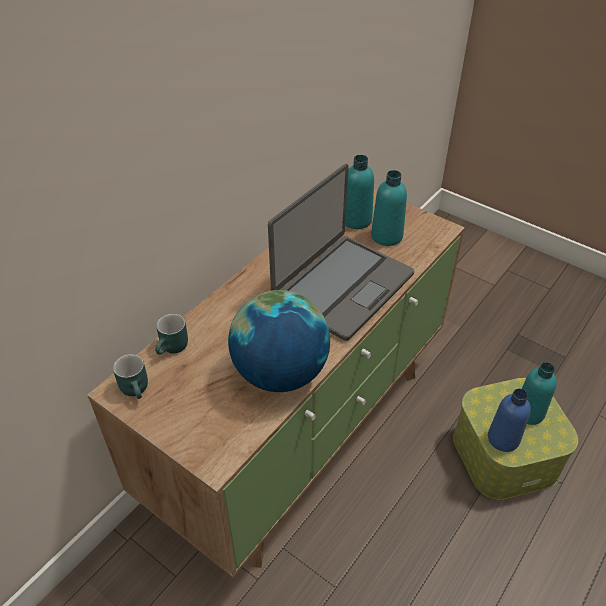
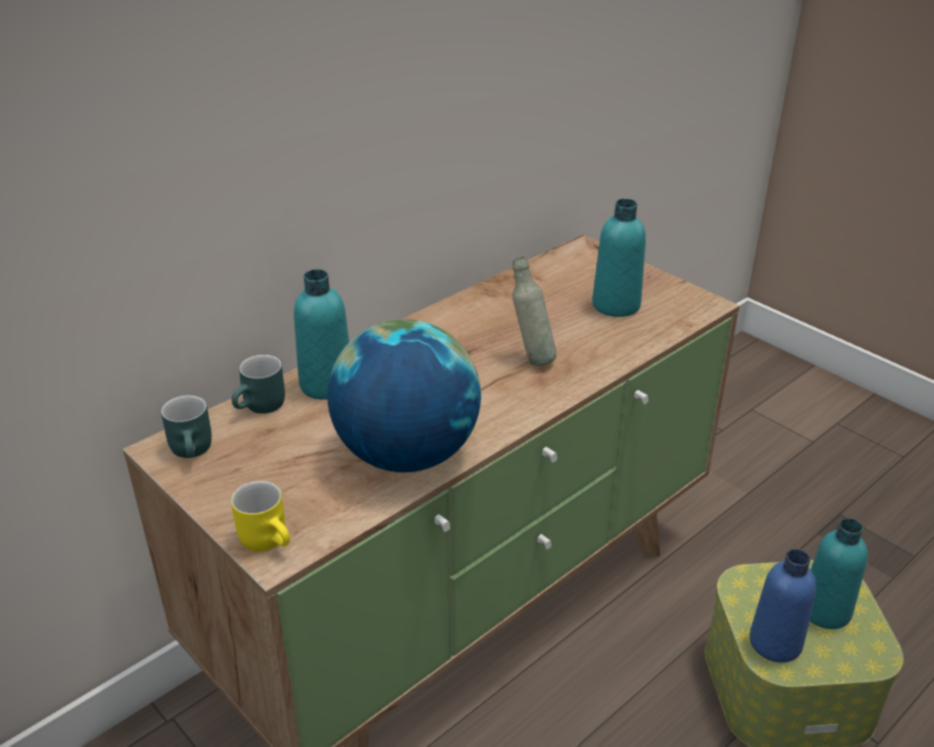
camera: 10 degrees right, 10 degrees down
laptop [268,164,414,341] -> grey bottle [512,257,556,366]
turquoise bottle [345,155,374,229] -> turquoise bottle moved to [294,269,349,400]
none -> yellow mug [231,481,290,552]

